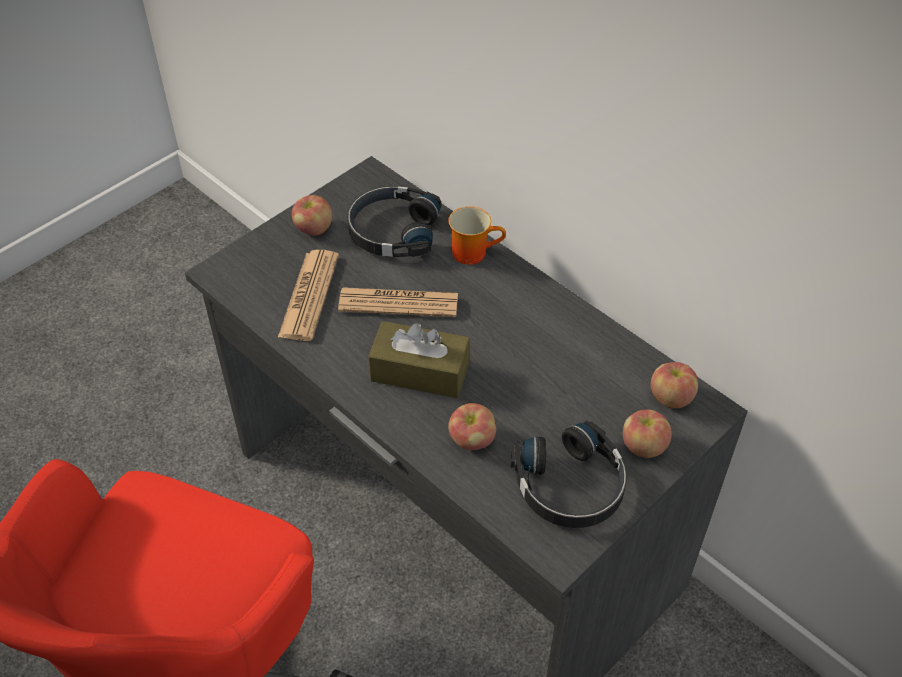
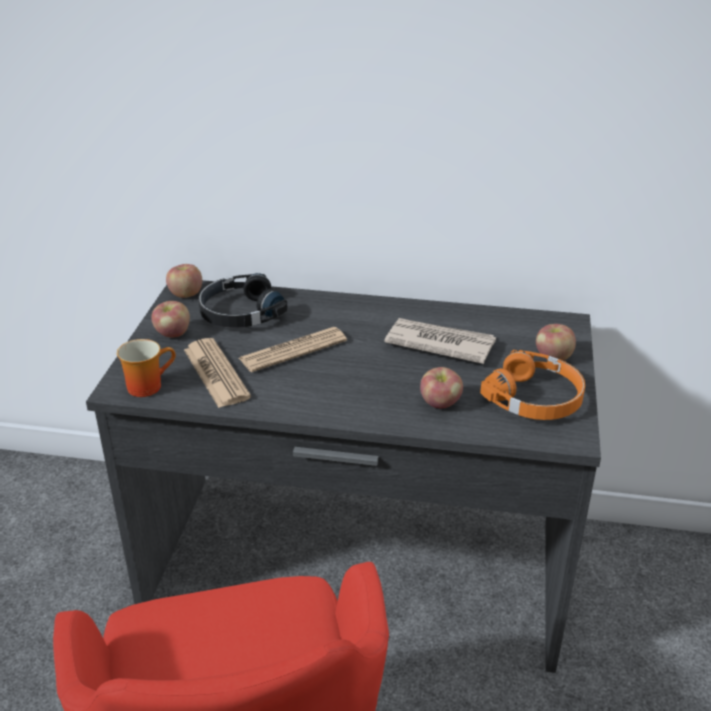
camera: 35 degrees left, 15 degrees down
brown tissue box [368,321,470,398] -> none
mug [448,206,506,265] -> mug moved to [117,339,176,397]
black headphones [511,421,627,528] -> orange headphones [480,350,585,420]
apple [651,362,698,408] -> apple moved to [166,264,202,298]
none -> newspaper [384,318,496,364]

